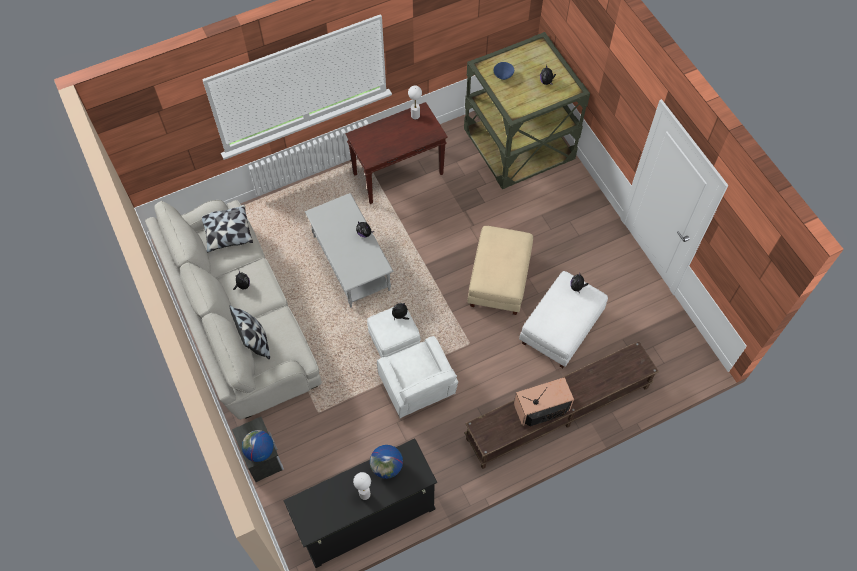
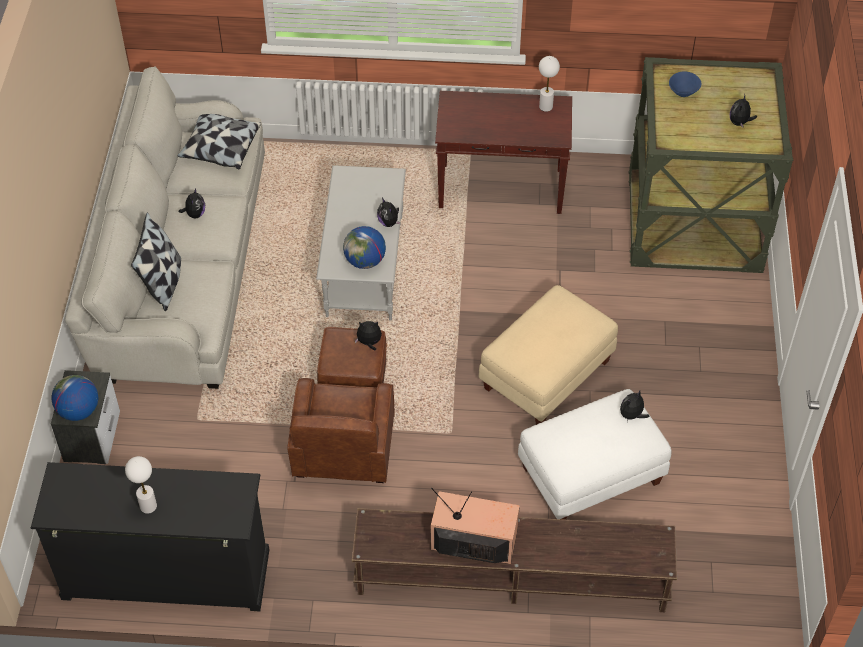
camera: 30 degrees right, 10 degrees down
white armchair [367,307,458,418] -> brown armchair [287,327,395,483]
globe [370,445,403,479] -> globe moved to [343,226,386,269]

